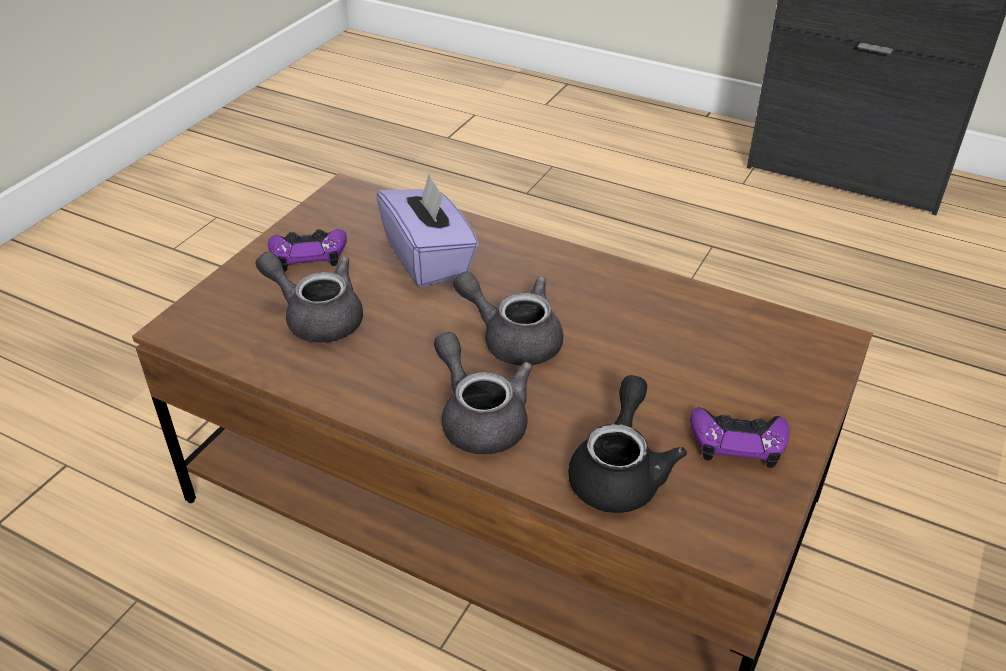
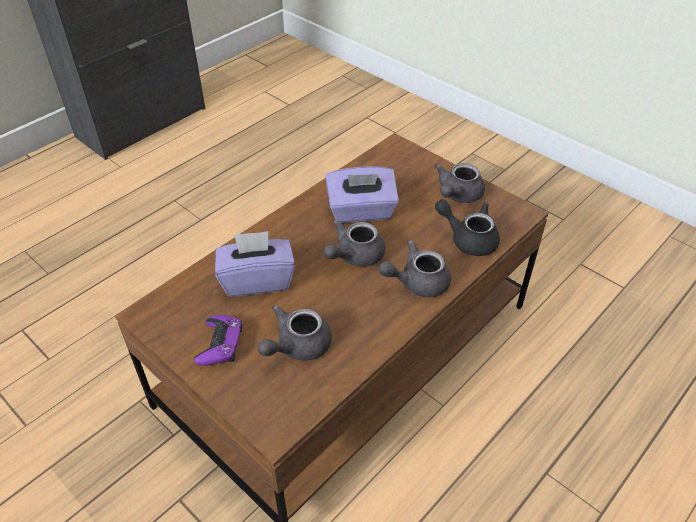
camera: 75 degrees left, 5 degrees up
purple game controller [690,407,790,468] -> grey teapot [435,163,485,203]
none -> purple tissue box [325,166,399,223]

